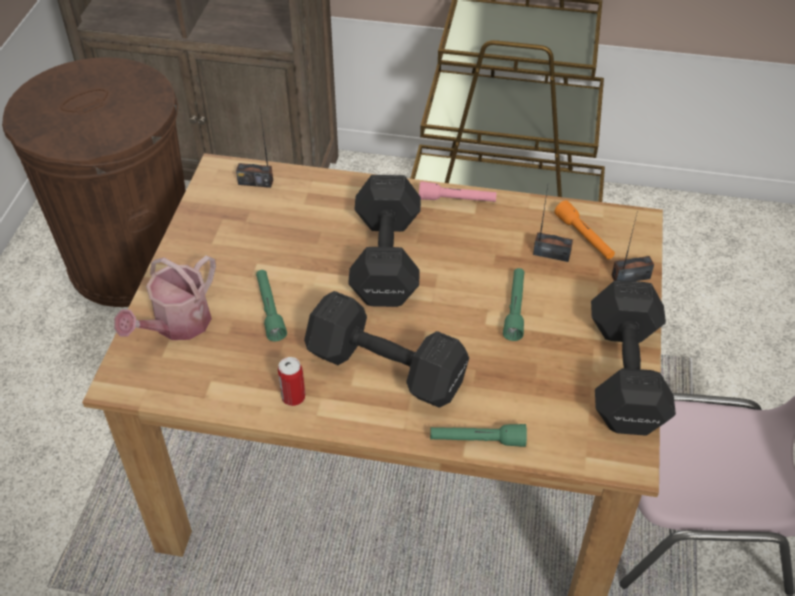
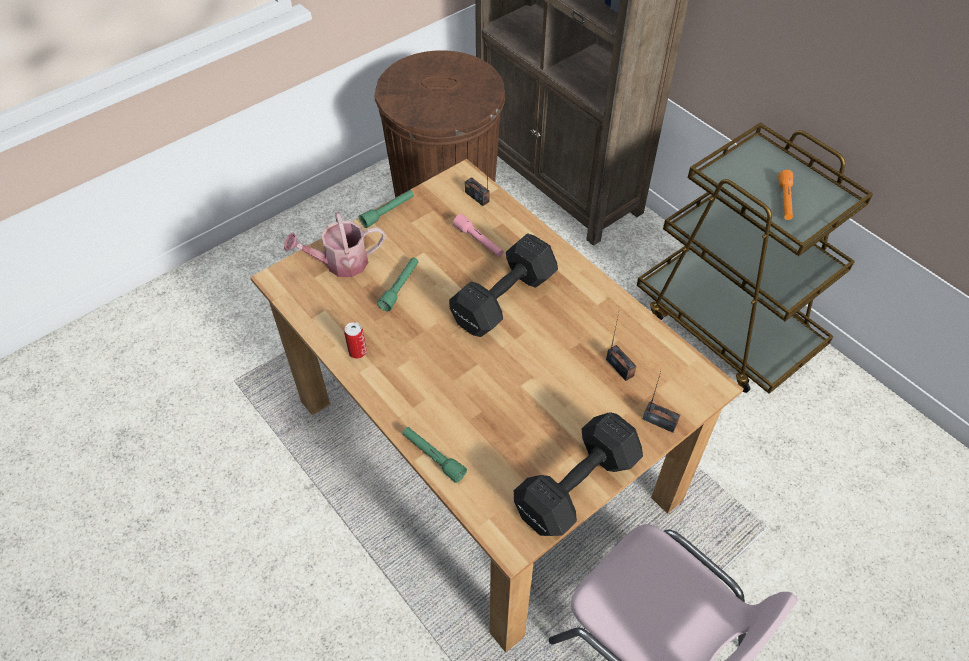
camera: 40 degrees right, 5 degrees up
black dumbbell [304,291,469,408] -> none
pink flashlight [419,181,497,202] -> pink flashlight moved to [453,214,503,257]
green flashlight [503,268,524,341] -> green flashlight moved to [359,190,414,228]
orange flashlight [554,200,615,260] -> orange flashlight moved to [778,170,793,220]

